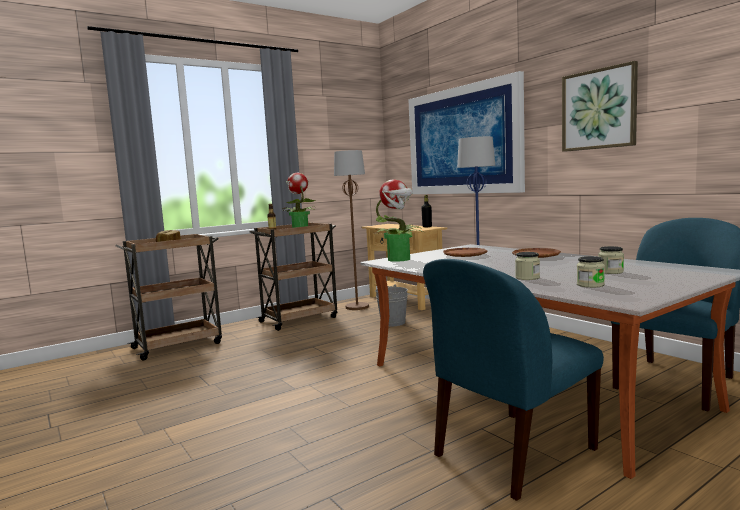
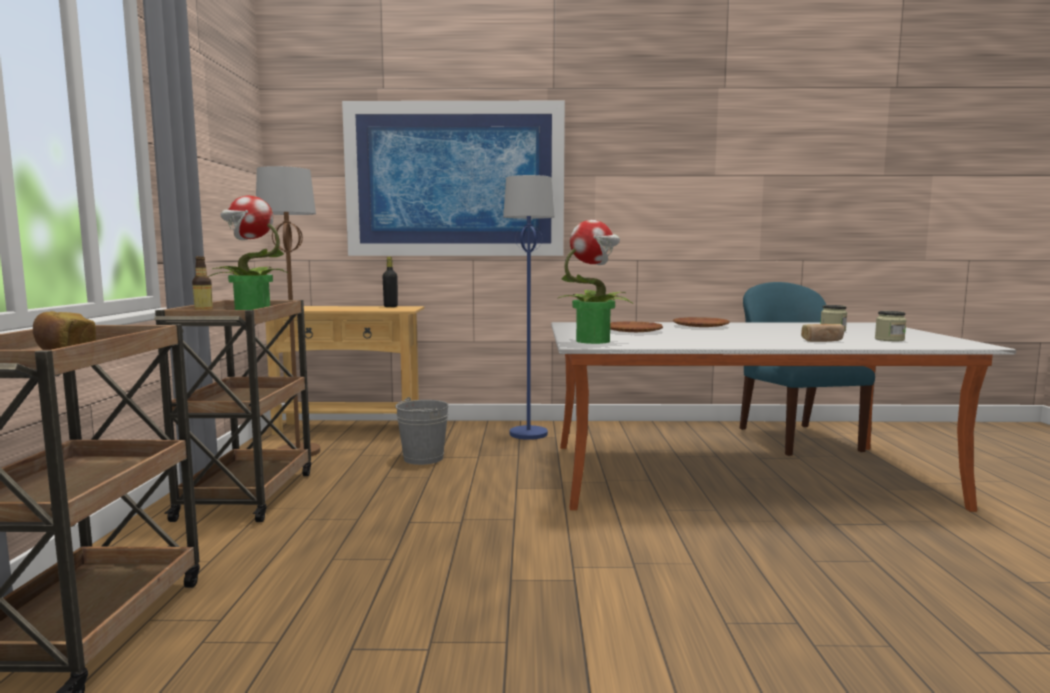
camera: 55 degrees left, 0 degrees up
blue chair [423,259,604,501] -> none
jar [515,252,540,280] -> bread [801,324,844,342]
picture [562,61,638,152] -> none

